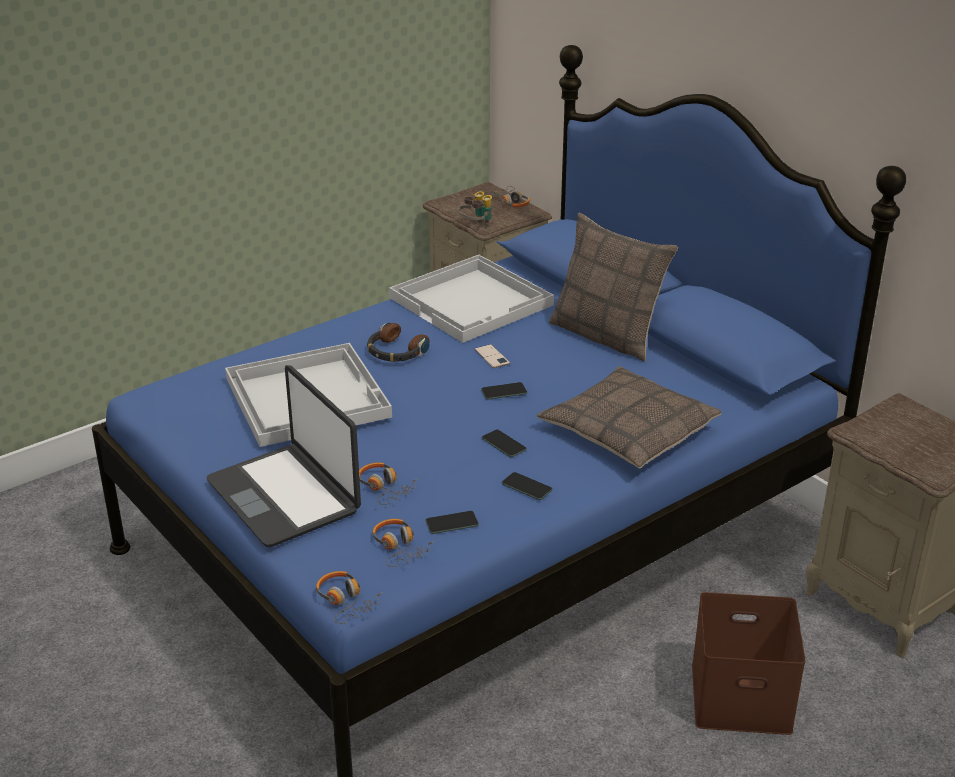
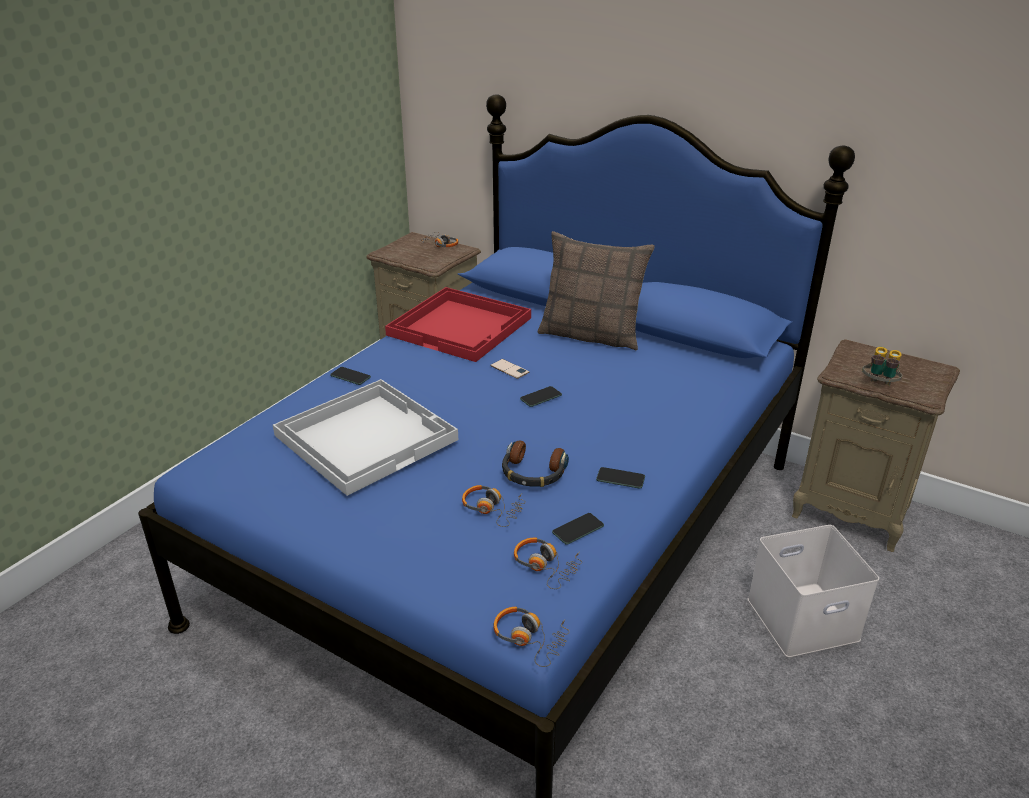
camera: 20 degrees left, 0 degrees up
laptop [207,365,361,547] -> none
headphones [367,323,429,362] -> headphones moved to [502,441,569,487]
white tray [389,255,554,343] -> red tray [385,287,531,362]
binoculars [458,191,492,228] -> binoculars moved to [862,347,902,386]
phone [482,429,527,457] -> phone moved to [330,367,371,385]
pillow [537,366,721,468] -> none
brown storage box [692,592,805,735] -> white storage box [748,525,879,657]

